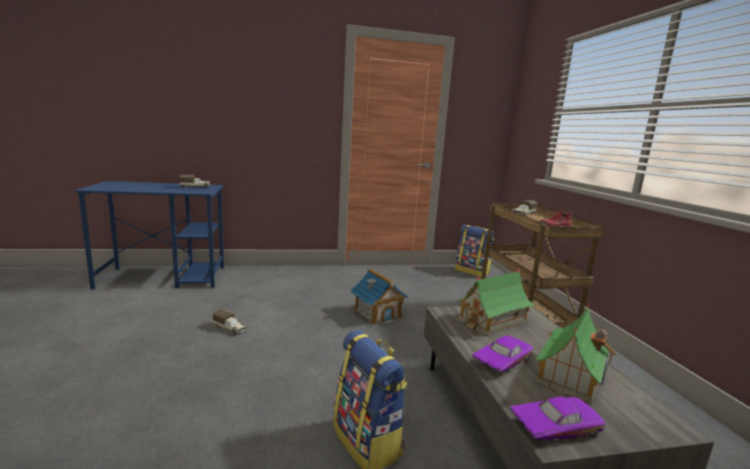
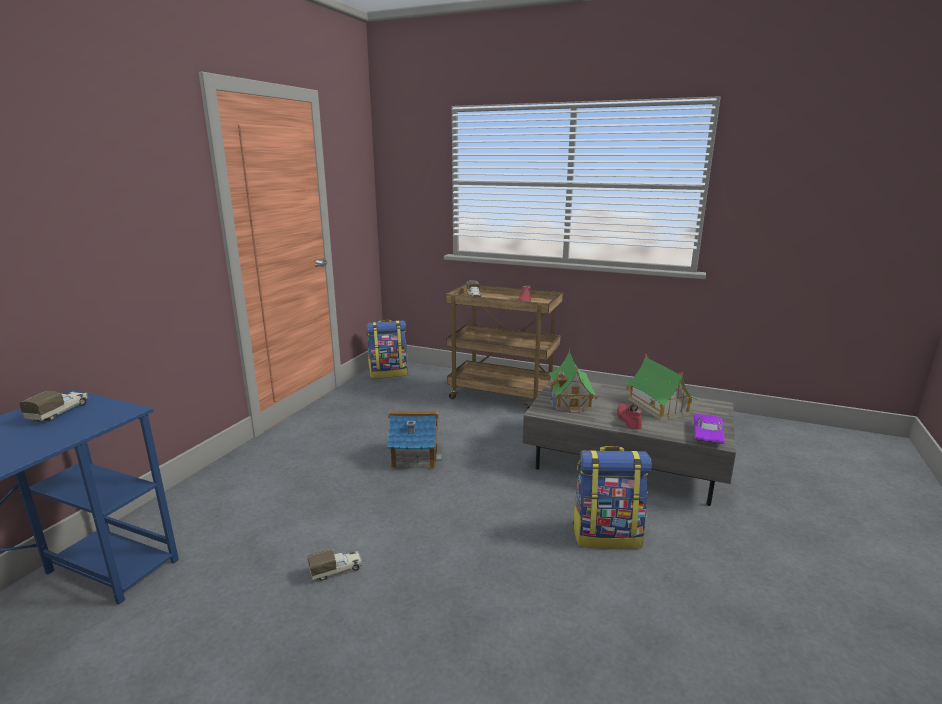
camera: 55 degrees left, 5 degrees up
purple toy car [472,336,534,372] -> red shoe [617,404,642,429]

